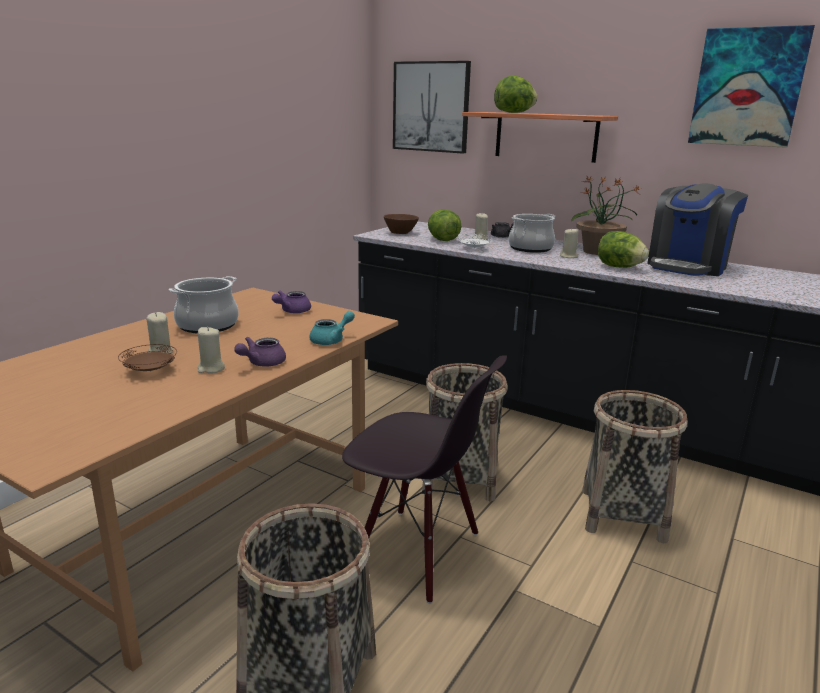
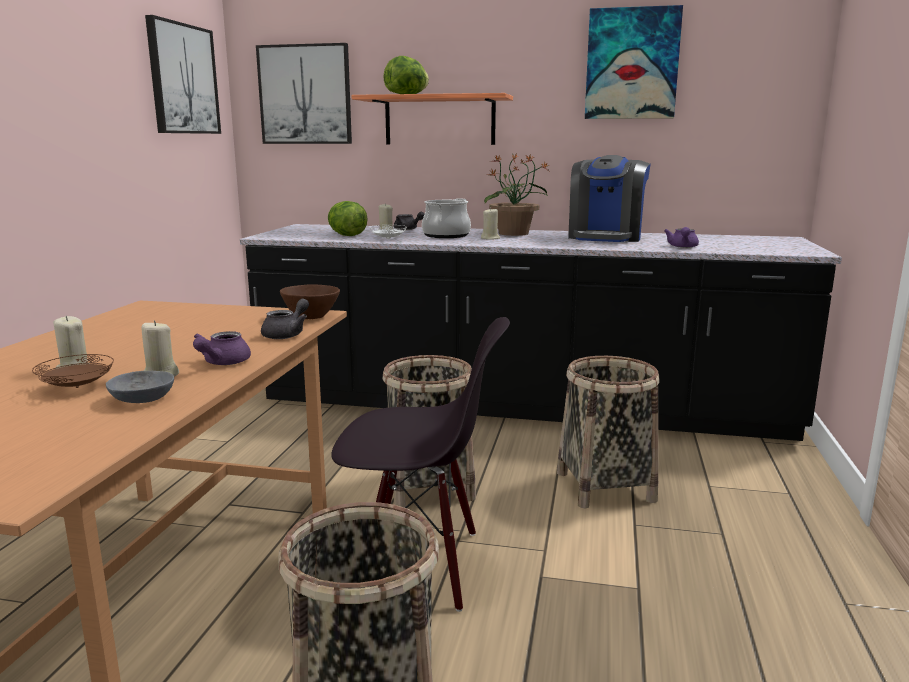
camera: 20 degrees left, 5 degrees down
cooking pot [169,276,239,334] -> none
purple teapot [272,291,311,313] -> purple teapot moved to [664,227,699,248]
turquoise teapot [309,311,355,345] -> grey teapot [261,299,309,339]
brown bowl [384,214,419,234] -> brown bowl moved to [280,284,340,319]
lettuce [598,231,649,268] -> none
none -> grey bowl [106,371,174,403]
none -> picture [145,15,221,134]

